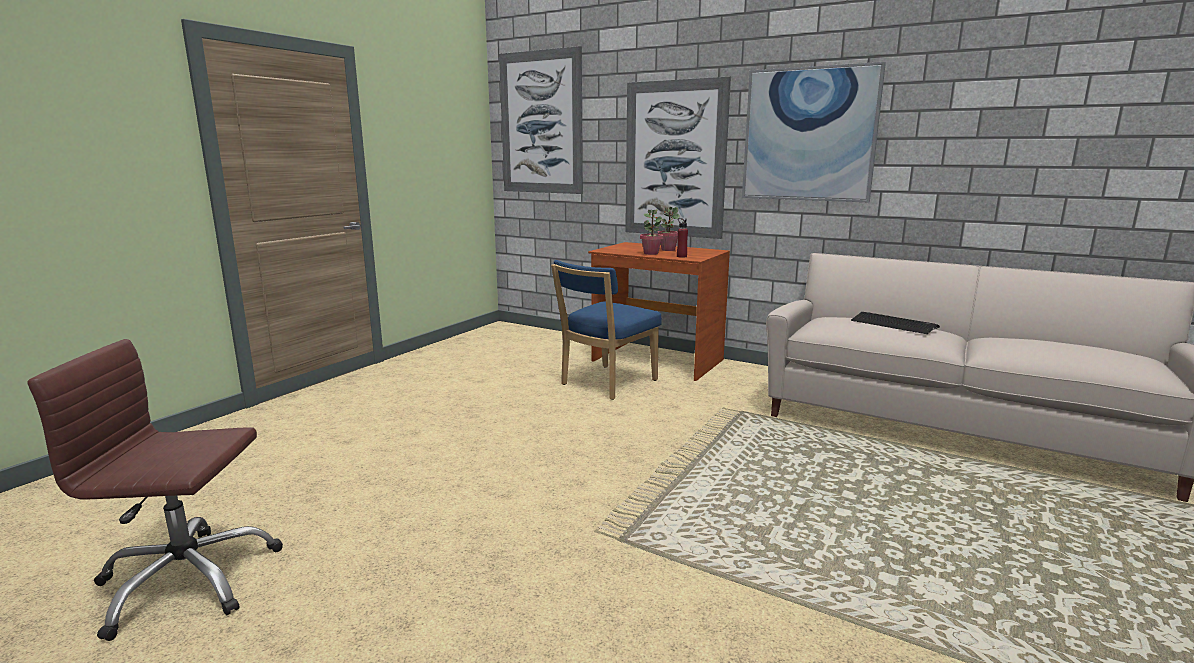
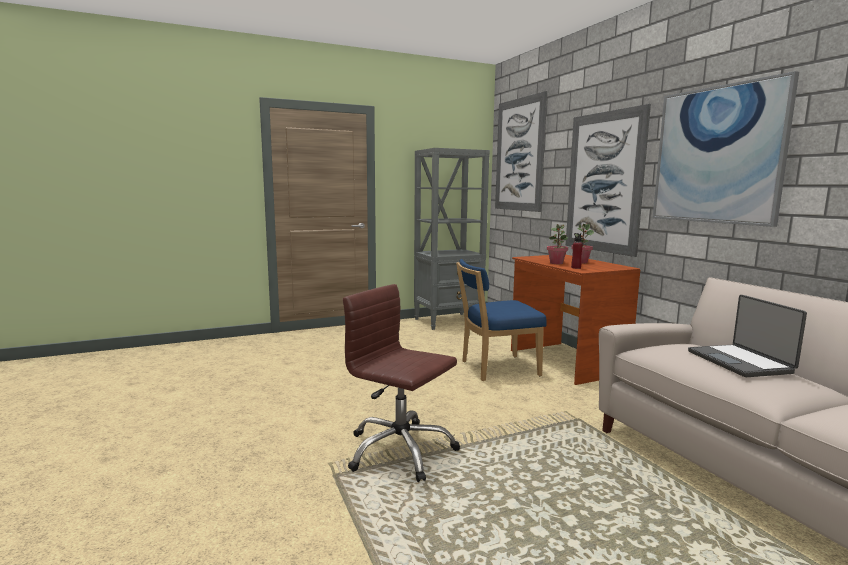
camera: 35 degrees right, 5 degrees down
brown office chair [27,339,283,641] -> brown office chair moved to [343,284,460,482]
keyboard [851,312,940,334] -> laptop [688,295,807,377]
none -> grey bookcase [414,148,490,330]

